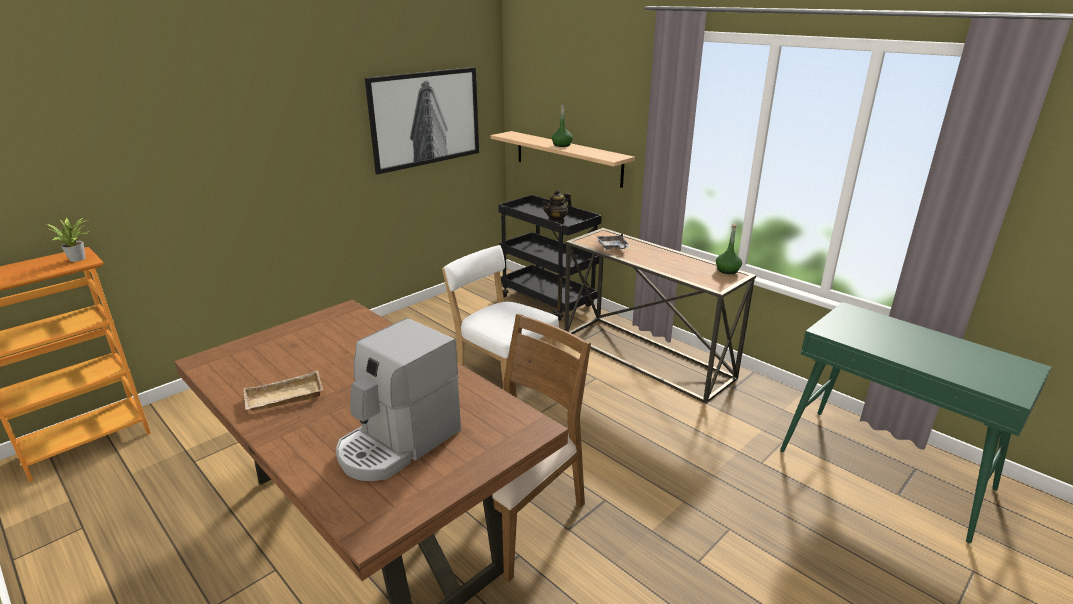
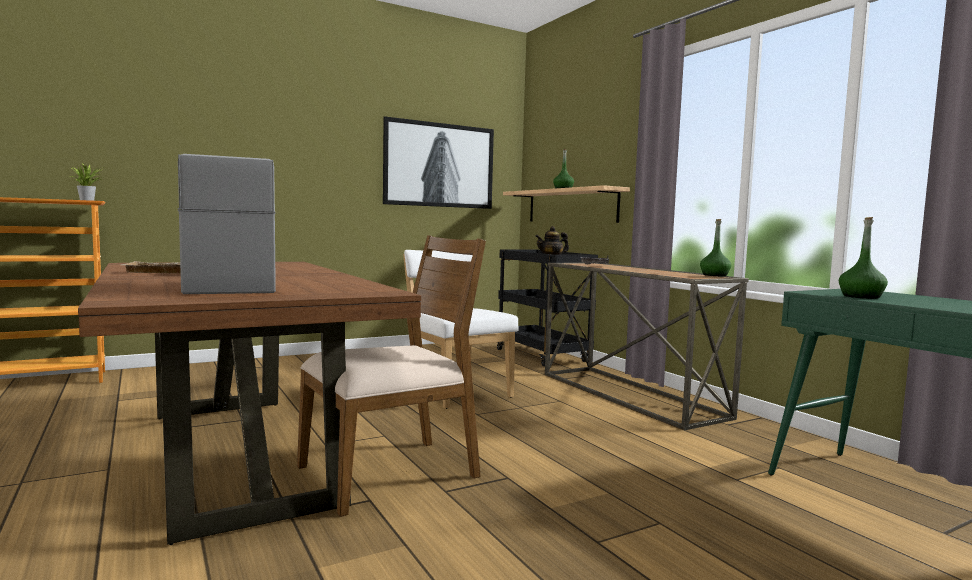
camera: 15 degrees right, 20 degrees down
coffee machine [336,318,461,481] -> coffee machine turned 105 degrees clockwise [178,154,276,294]
none -> green bottle [839,217,888,299]

